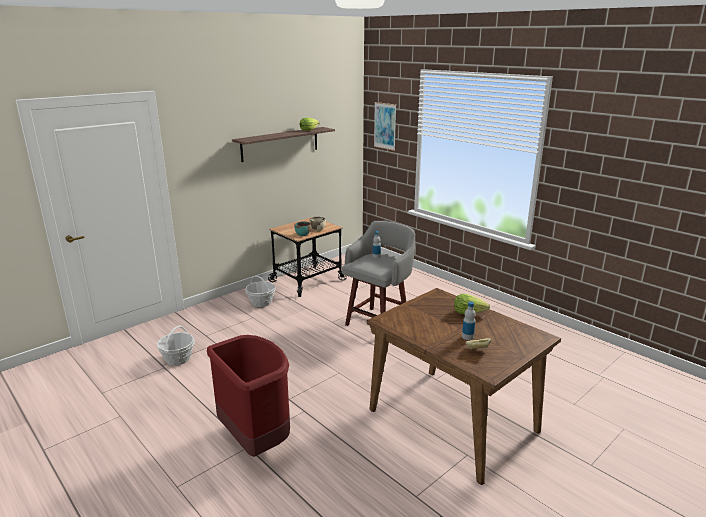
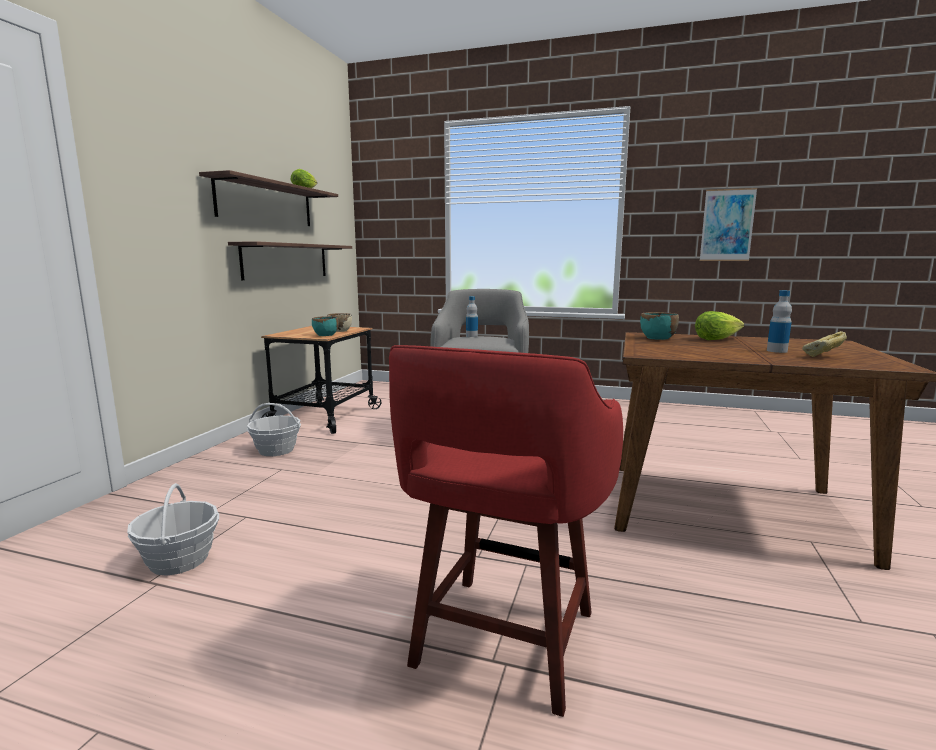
camera: 30 degrees left, 10 degrees down
red trash can [207,335,290,457] -> red stool [389,345,623,717]
picture [374,102,396,151] -> picture moved to [700,188,757,261]
none -> shelf [228,241,352,280]
none -> turquoise bowl [640,312,679,340]

